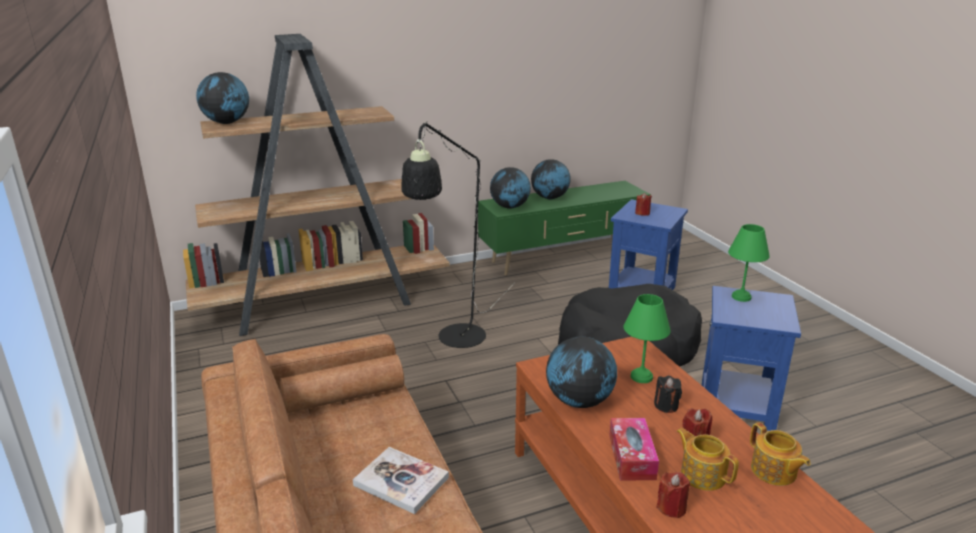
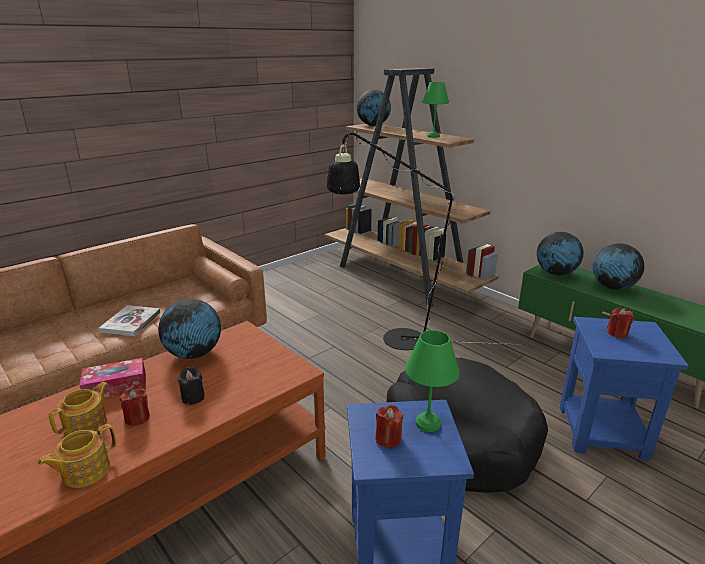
camera: 70 degrees right, 0 degrees up
green table lamp [624,294,671,383] -> green table lamp moved to [422,82,449,138]
red candle [656,472,690,518] -> red candle moved to [375,405,403,448]

